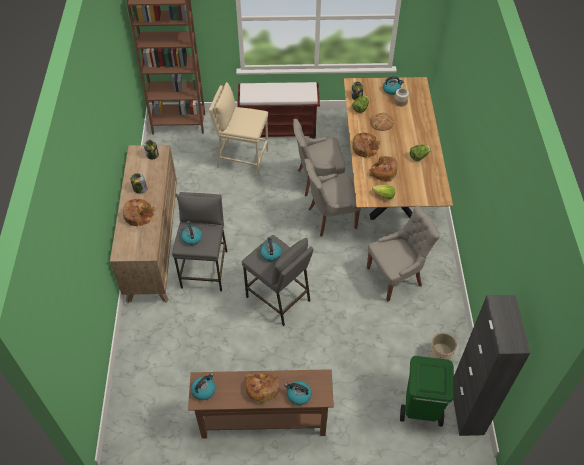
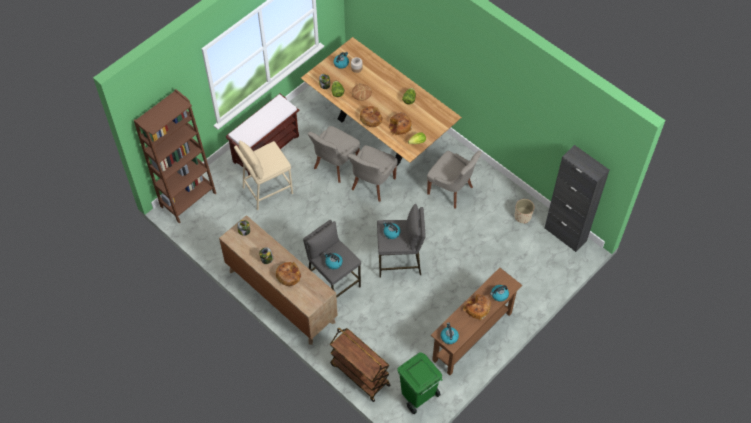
camera: 45 degrees left, 5 degrees up
grey chair [367,205,440,302] -> grey chair turned 105 degrees clockwise [427,151,482,209]
green trash can [400,356,454,427] -> green trash can moved to [398,352,443,414]
none -> brown cart [330,328,390,402]

